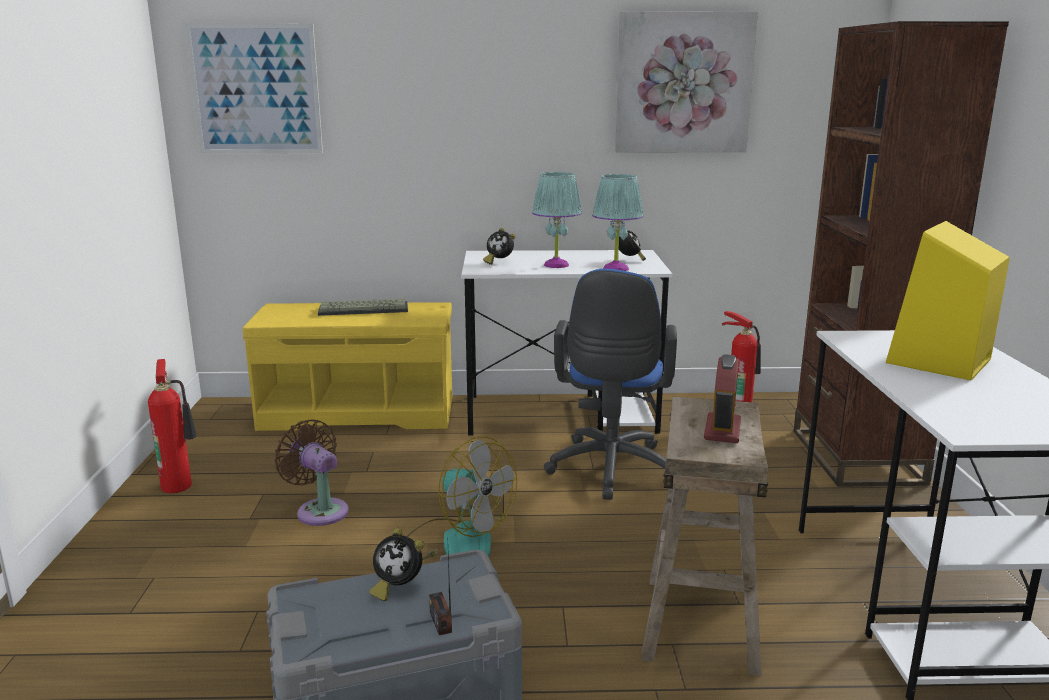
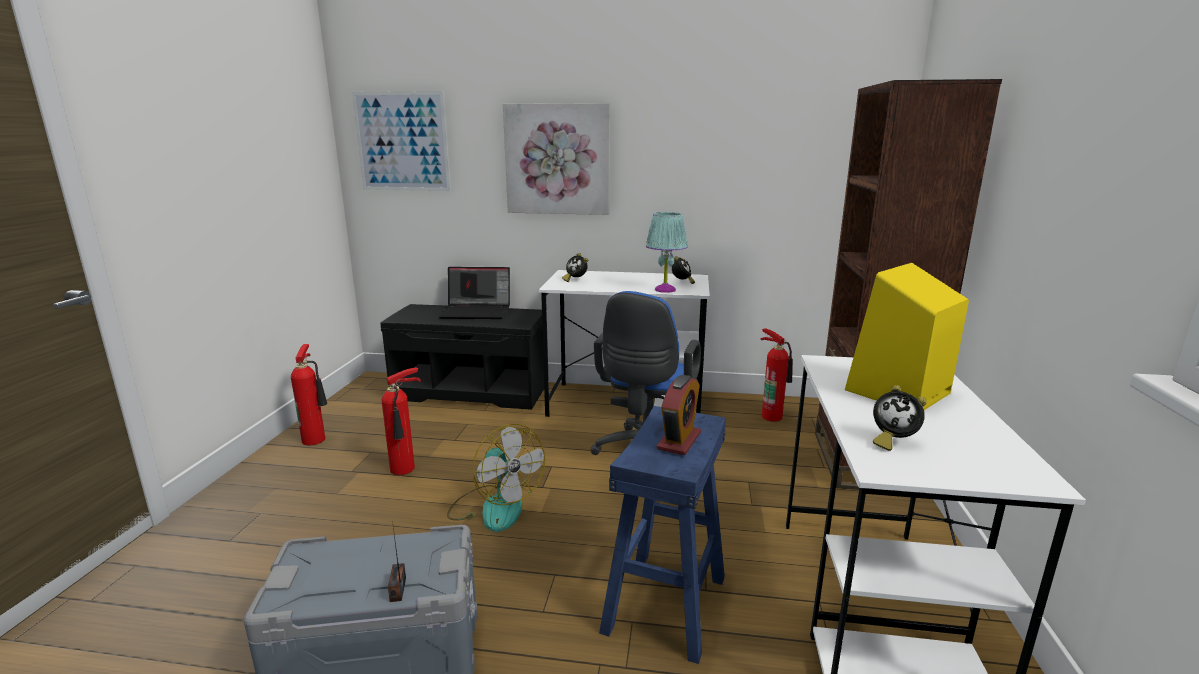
camera: 10 degrees right, 0 degrees up
yellow bench [242,302,452,431] -> black bench [380,304,544,410]
brown fan [274,420,349,526] -> fire extinguisher [381,367,421,475]
keyboard [318,298,408,316] -> laptop [438,267,510,319]
alarm clock [369,528,424,601] -> alarm clock moved to [873,385,927,451]
turquoise table lamp [532,172,582,268] -> none
picture [615,11,758,153] -> picture moved to [503,103,610,215]
beige stool [641,397,768,676] -> blue stool [599,406,726,664]

